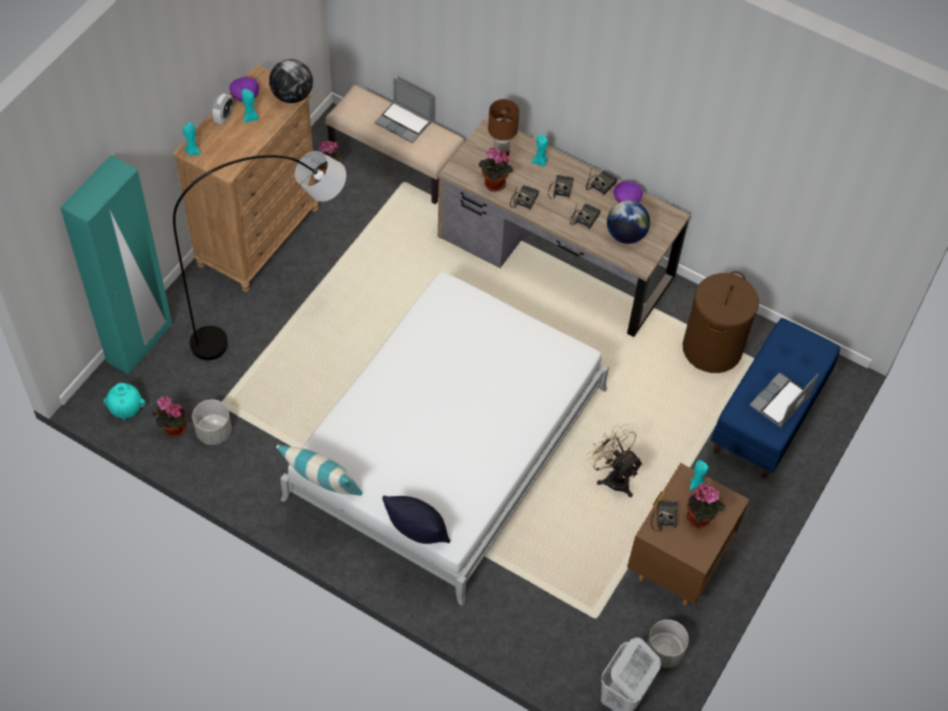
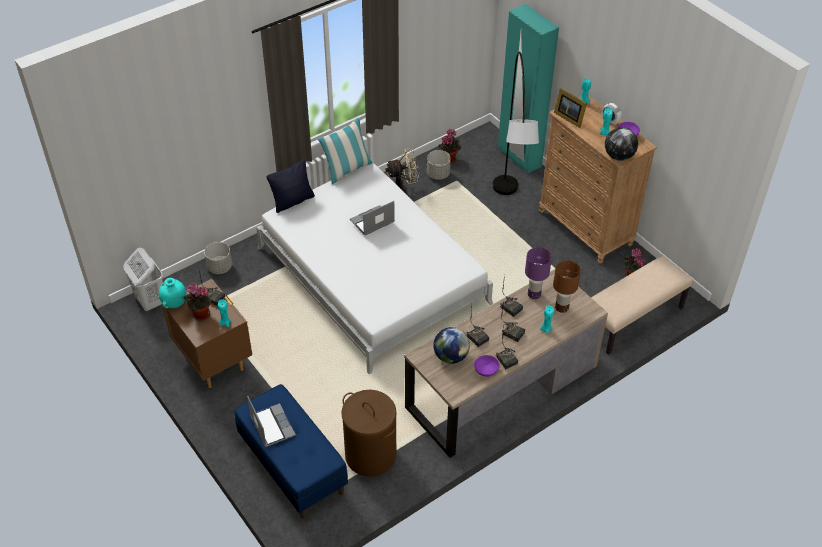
camera: 115 degrees right, 10 degrees down
turquoise vase [103,383,146,420] -> turquoise vase moved to [159,278,187,308]
laptop [375,78,432,143] -> laptop moved to [350,201,395,236]
potted plant [479,147,513,192] -> purple table lamp [525,247,552,299]
beige fan [587,424,643,497] -> beige fan moved to [386,148,419,196]
grey planter [647,620,689,668] -> grey planter moved to [204,242,232,274]
none -> picture frame [554,88,587,128]

